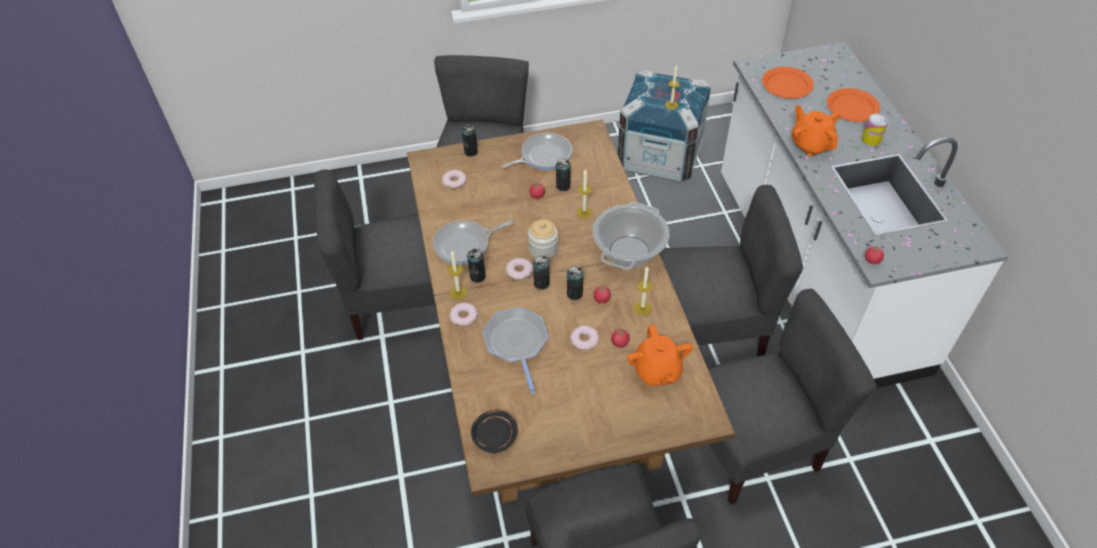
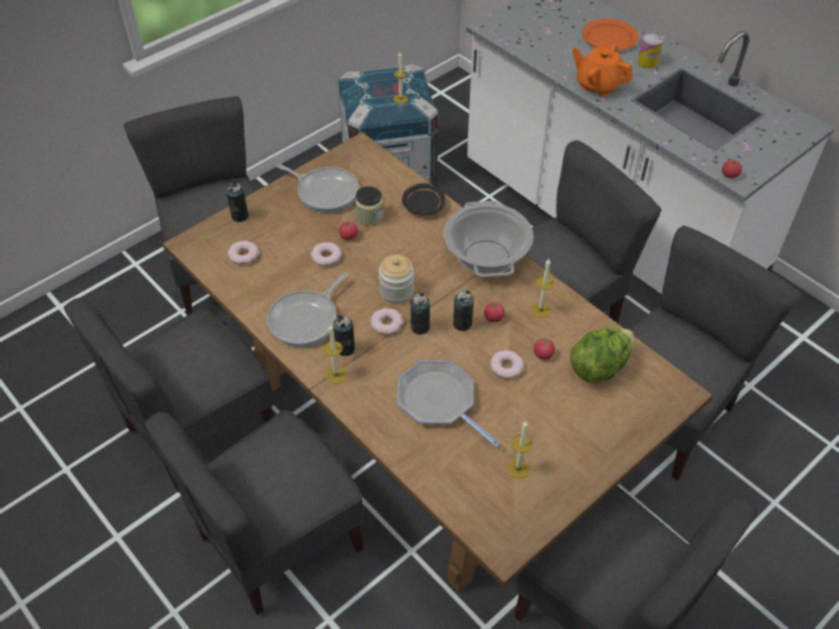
camera: 30 degrees left, 0 degrees up
donut [449,303,478,326] -> donut moved to [310,242,342,266]
black plate [471,410,518,453] -> black plate moved to [402,183,446,215]
frying pan [501,133,572,170] -> frying pan turned 90 degrees clockwise [276,164,359,213]
can [556,158,571,191] -> jar [355,186,384,226]
candle [576,169,592,219] -> candle moved to [507,421,532,479]
orange teapot [627,325,693,386] -> lettuce [570,328,634,383]
orange plate [762,67,814,99] -> none
none -> grey chair [144,410,364,616]

